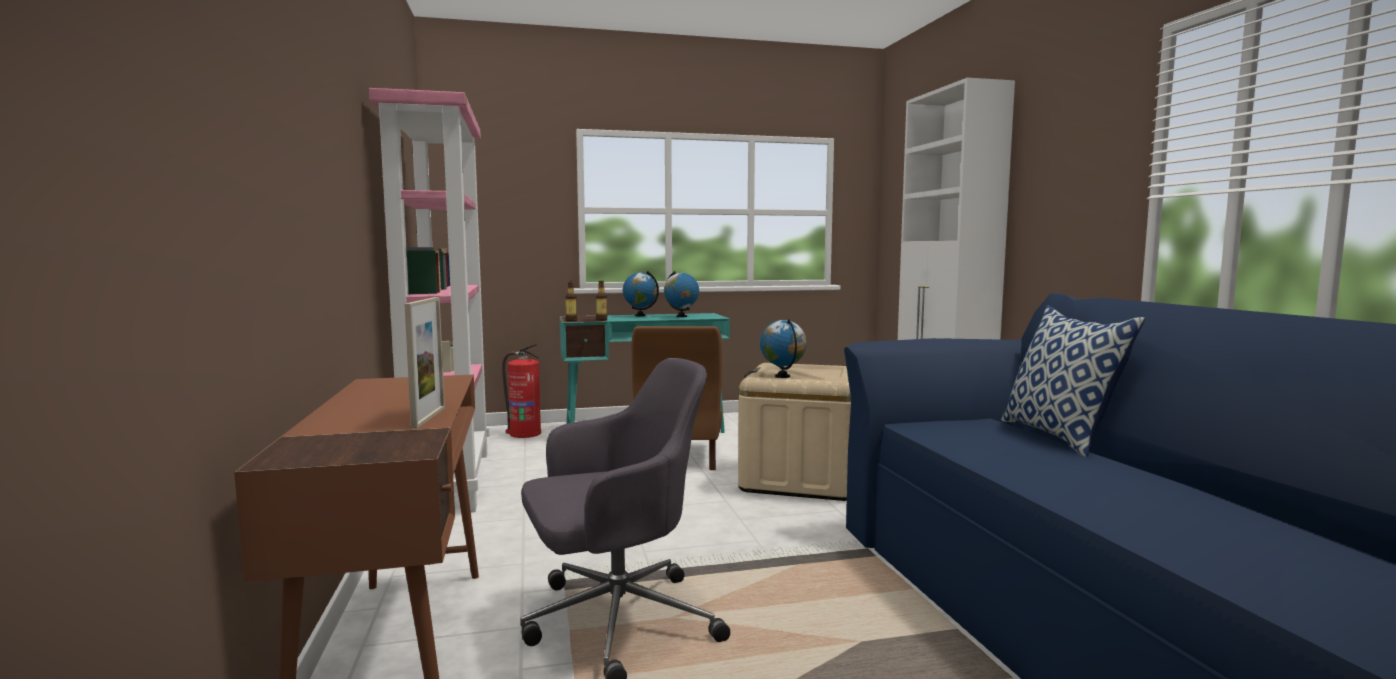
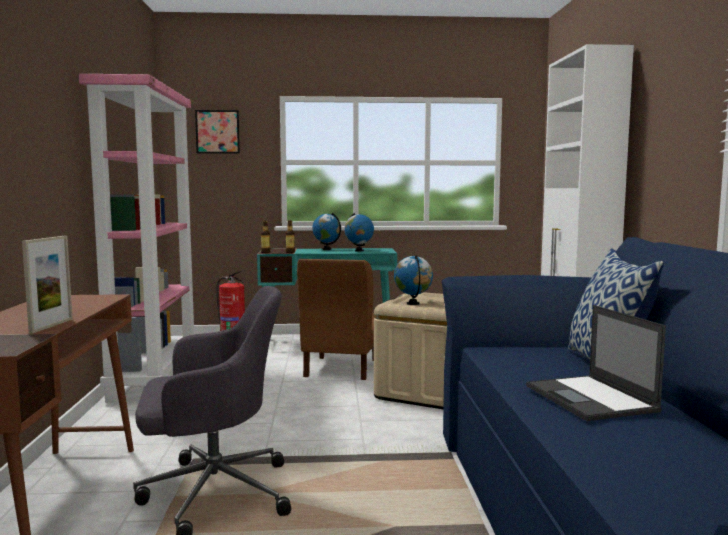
camera: 10 degrees right, 0 degrees up
none -> picture [195,110,240,154]
none -> laptop [526,305,666,421]

